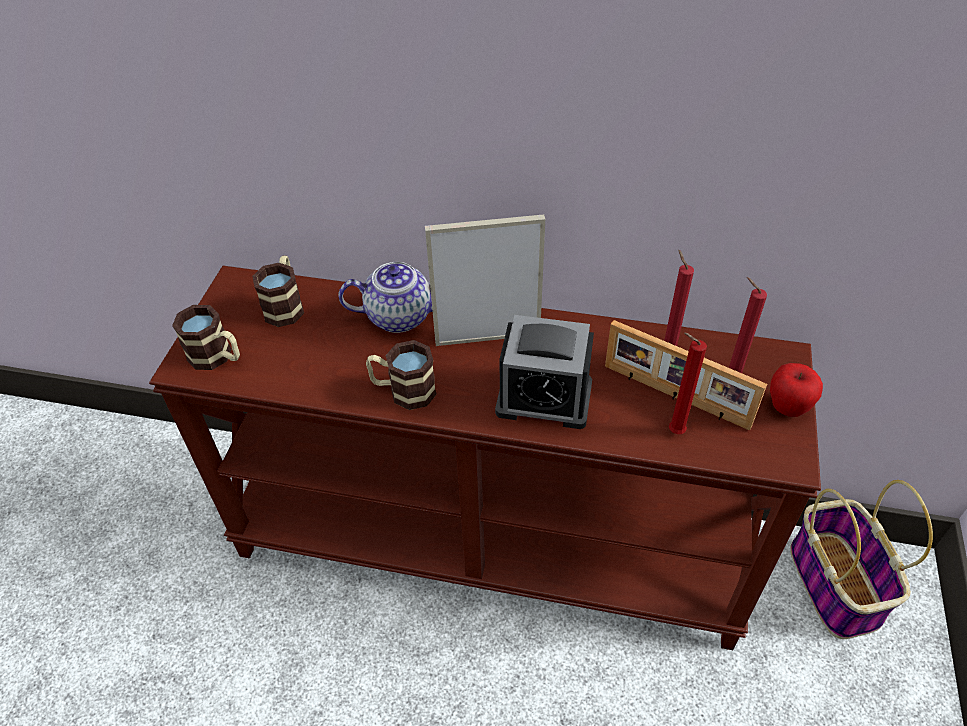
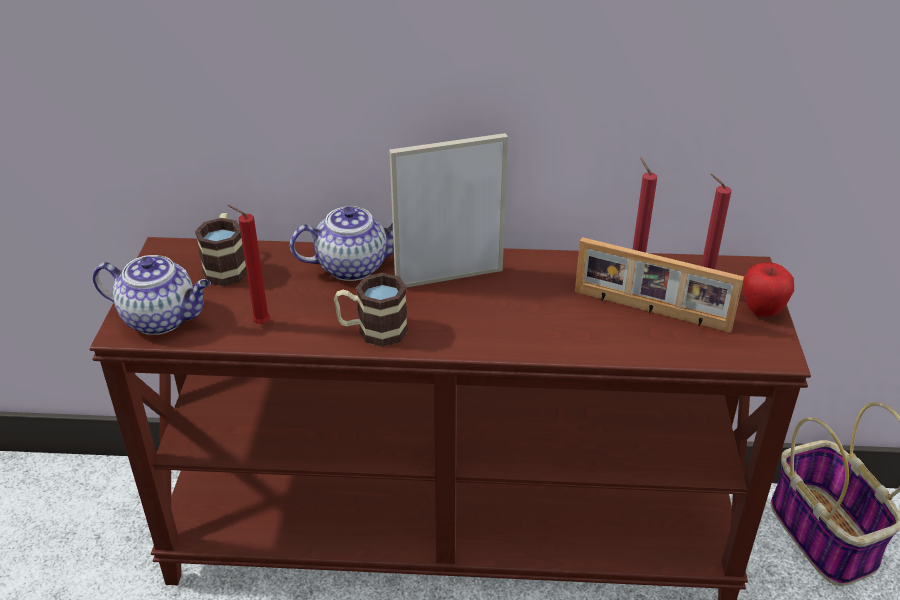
camera: 10 degrees left, 10 degrees down
mug [172,305,240,370] -> teapot [93,255,211,335]
alarm clock [495,315,594,429] -> none
red candle [669,333,707,434] -> red candle moved to [228,205,270,324]

